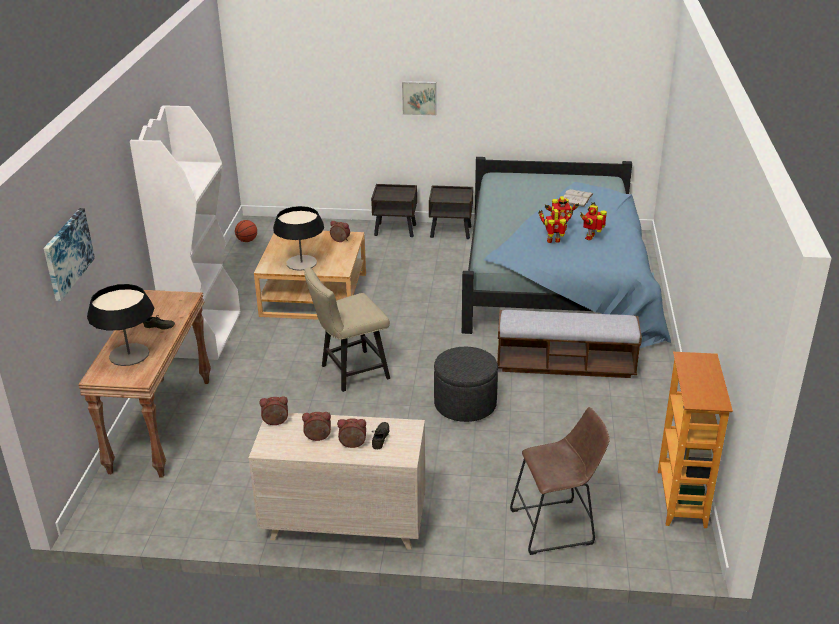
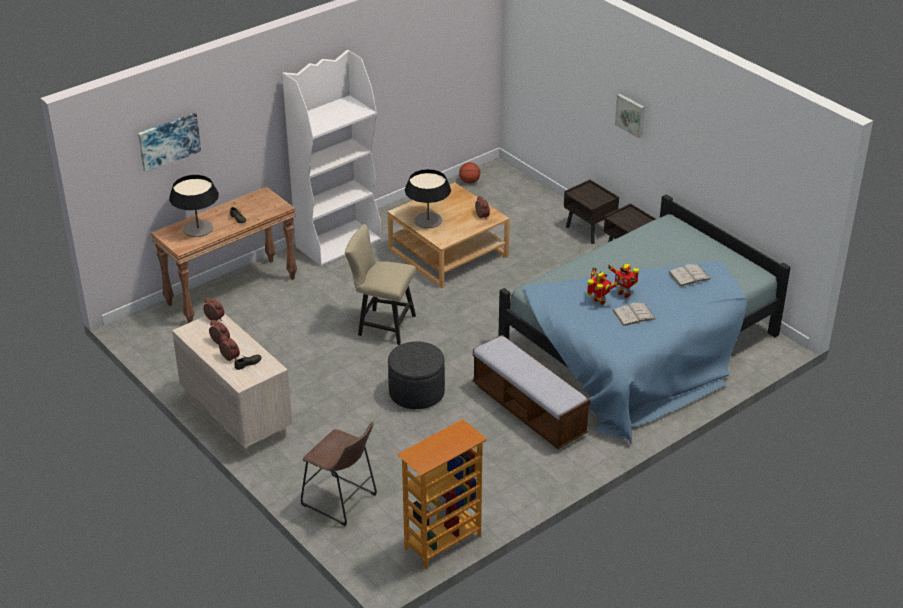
camera: 45 degrees right, 5 degrees up
toy robot [580,202,607,240] -> white book [613,303,655,326]

